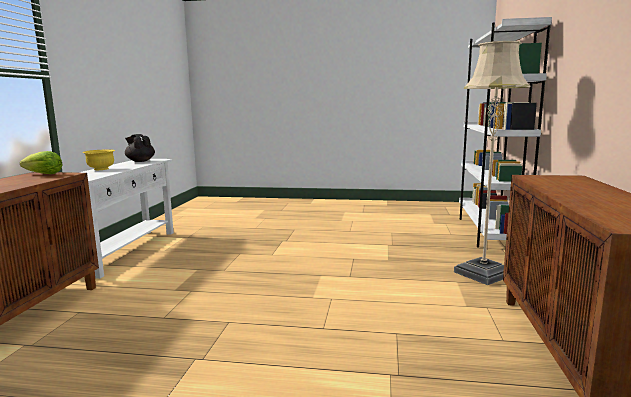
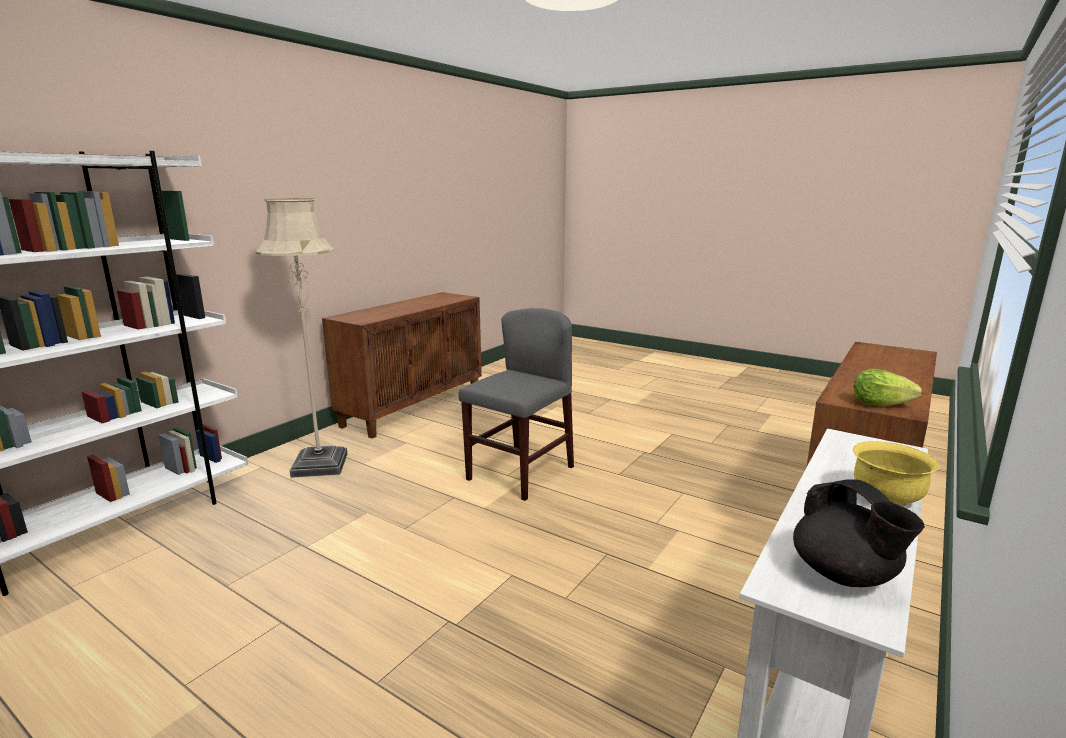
camera: 155 degrees left, 5 degrees up
none -> grey chair [458,308,574,501]

